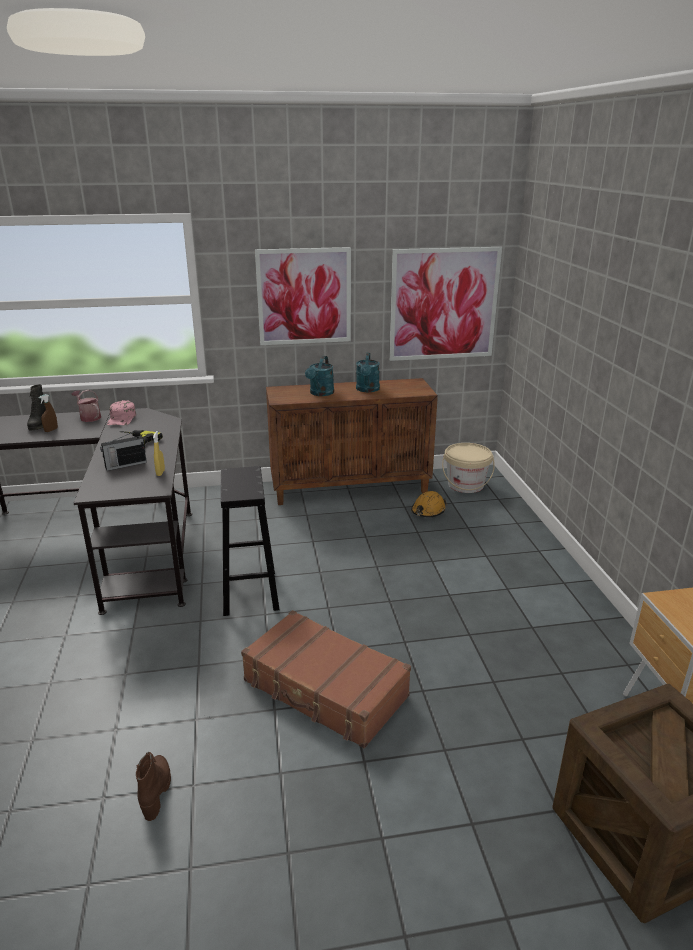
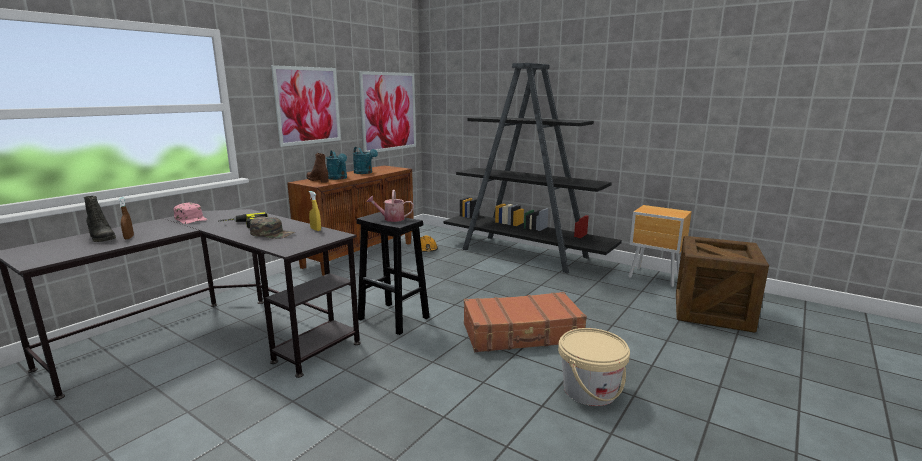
camera: 45 degrees left, 10 degrees down
watering can [72,390,101,422] -> watering can moved to [366,190,414,222]
radio [100,432,147,471] -> green cap [250,217,295,239]
brown boot [136,752,171,821] -> brown boot moved to [306,153,329,183]
beige bucket [442,443,495,493] -> beige bucket moved to [558,328,630,406]
none -> black bookcase [444,63,622,274]

